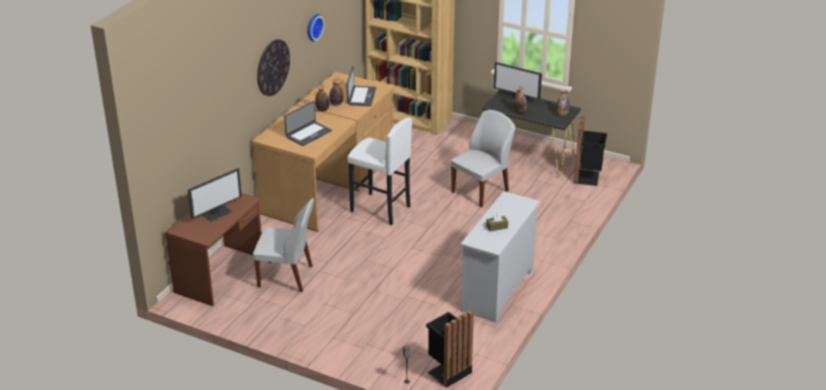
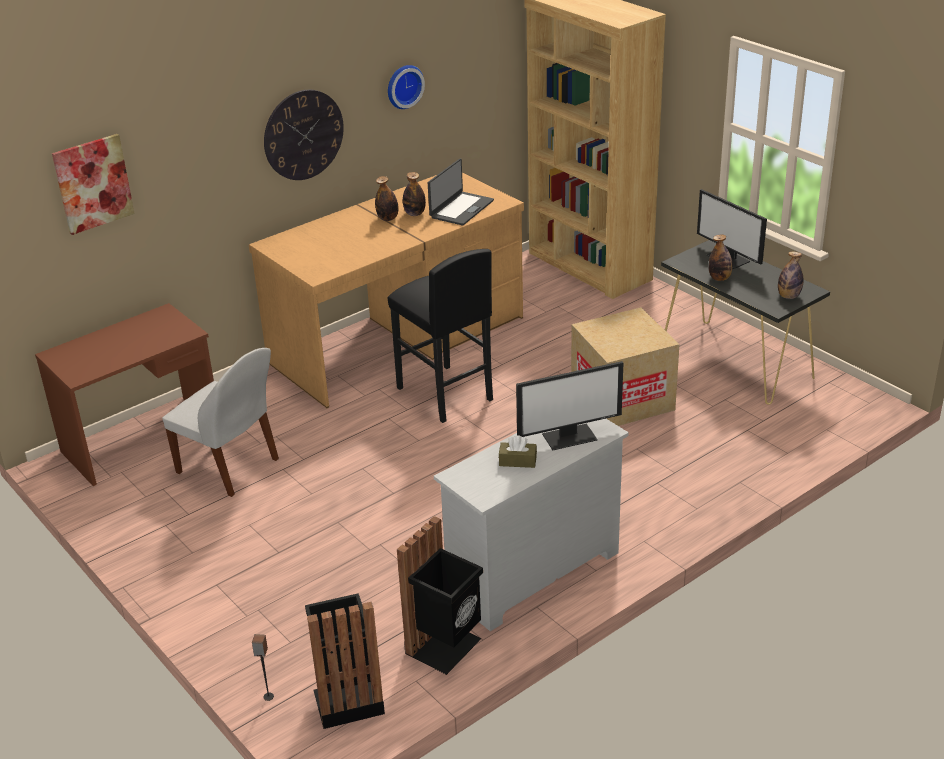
camera: 25 degrees right, 0 degrees up
monitor [188,168,242,222] -> monitor moved to [516,361,623,450]
laptop [284,101,332,146] -> none
white stool [347,118,412,225] -> black stool [388,249,493,423]
white chair [451,110,515,207] -> cardboard box [571,307,680,426]
black trash can [573,116,607,186] -> black trash can moved to [397,516,483,675]
none -> picture [52,134,135,235]

